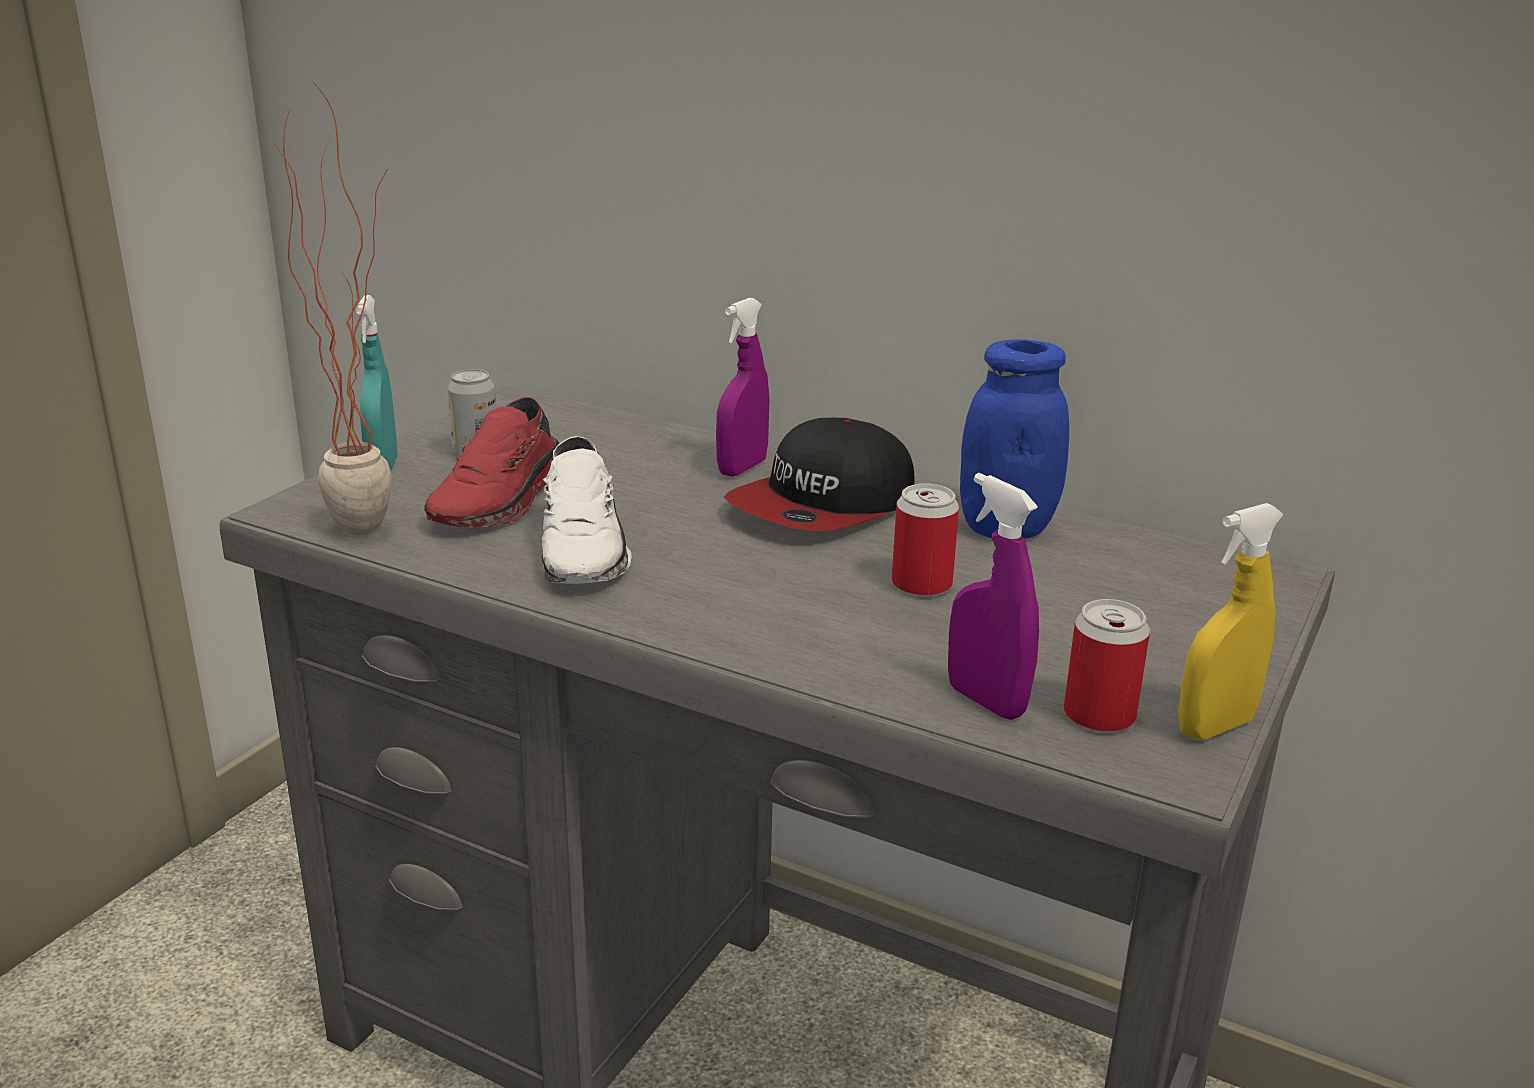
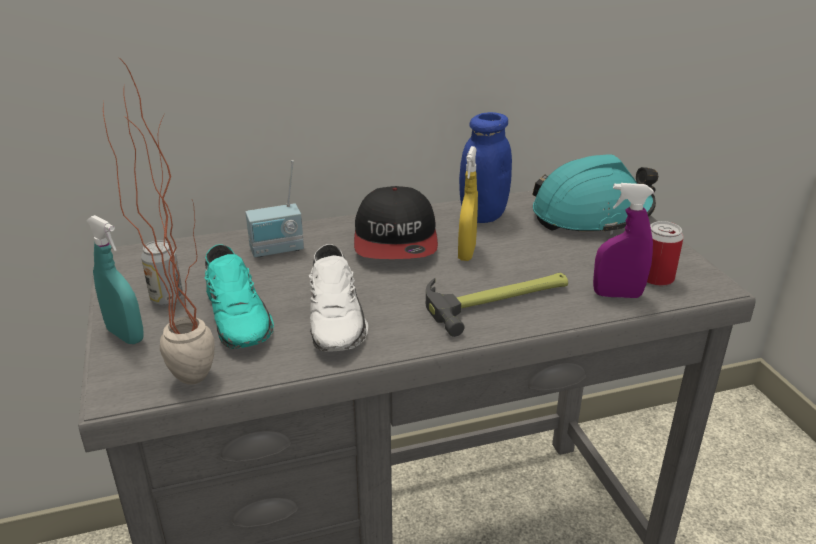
camera: 45 degrees left, 5 degrees up
red shoe [424,397,559,527] -> turquoise shoe [204,245,274,349]
white shoe [542,436,632,584] -> white shoe turned 45 degrees clockwise [309,244,368,351]
purple spray bottle [716,298,769,477] -> none
can [892,483,959,597] -> none
yellow spray bottle [1178,503,1284,740] -> yellow spray bottle moved to [458,146,478,261]
none -> radio [245,160,304,258]
none -> hammer [426,273,568,337]
none -> turquoise hard hat [532,154,658,235]

